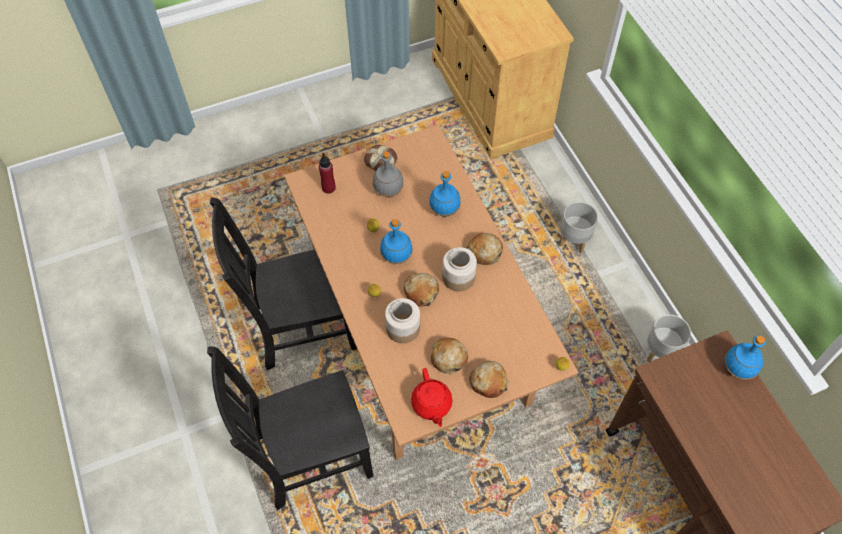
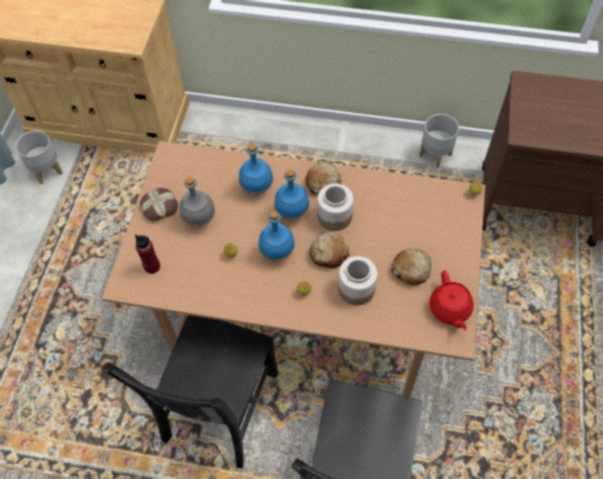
camera: 55 degrees left, 0 degrees up
red teapot [411,368,452,427] -> red teapot turned 60 degrees clockwise [429,270,474,331]
bread [469,361,509,398] -> none
grey planter [559,202,598,254] -> grey planter moved to [15,130,63,184]
blue bottle [725,336,766,380] -> blue bottle moved to [274,169,309,219]

